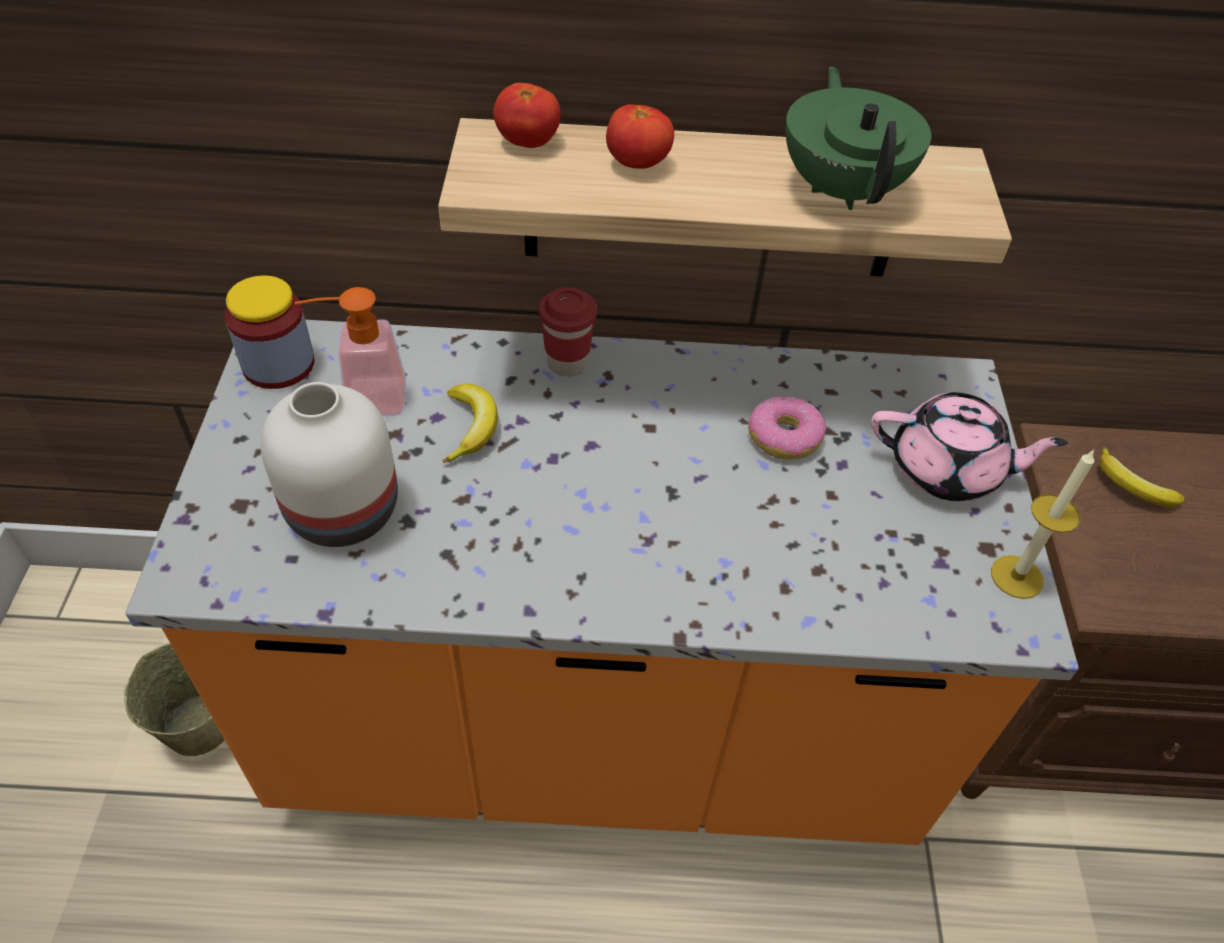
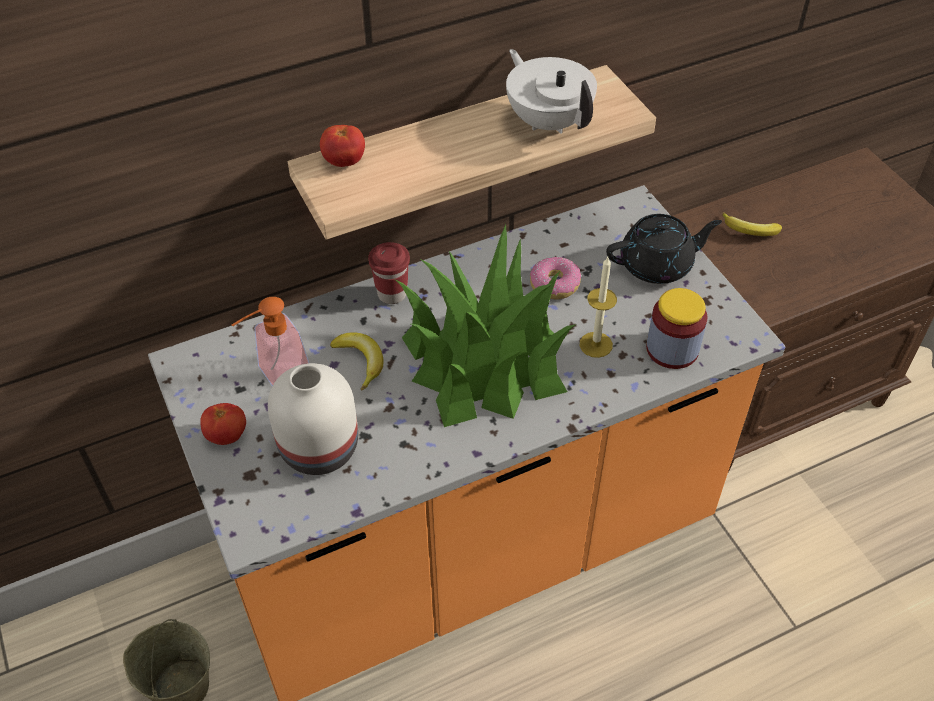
camera: 25 degrees left, 0 degrees up
jar [225,275,315,389] -> jar moved to [646,288,707,369]
tomato [606,104,674,169] -> tomato moved to [200,403,246,445]
green teapot [786,67,931,210] -> white teapot [506,49,597,134]
pink teapot [871,392,1068,502] -> black teapot [606,214,722,284]
candle [991,449,1095,599] -> candle moved to [580,257,617,358]
none -> potted plant [396,224,576,427]

